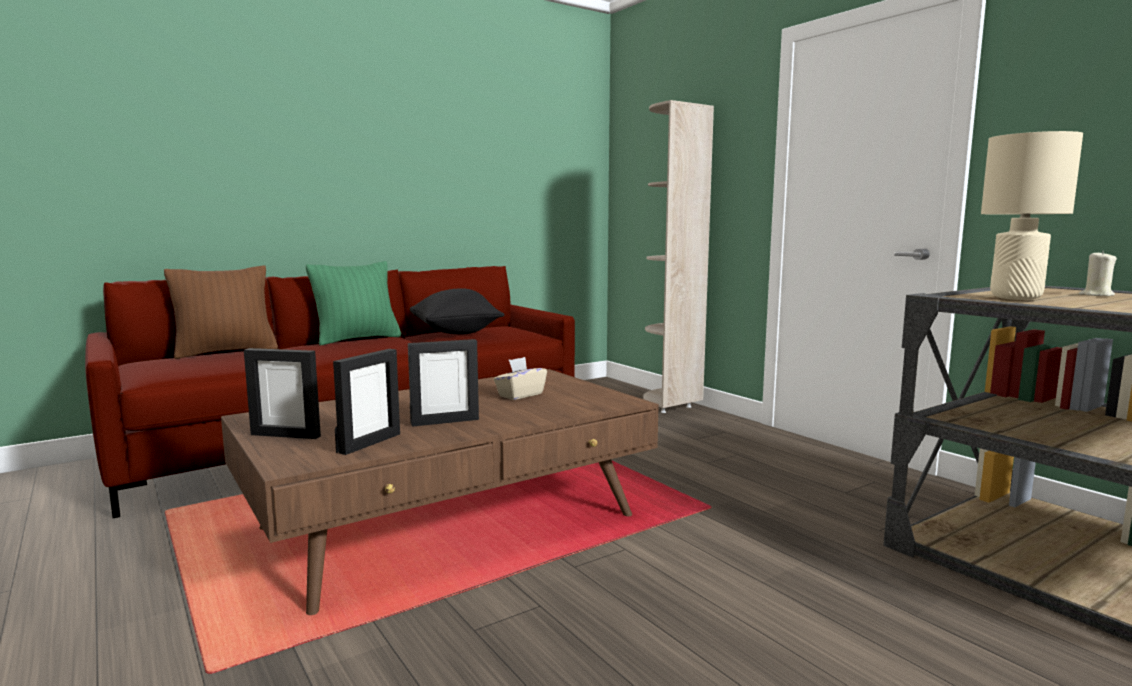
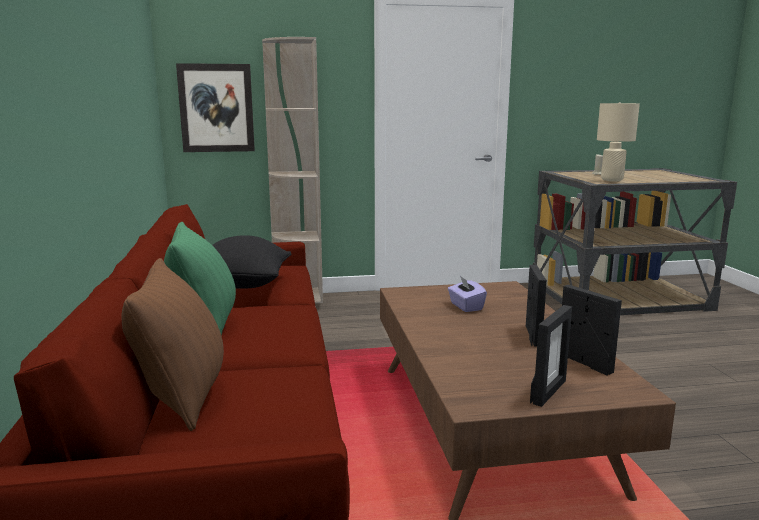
camera: 65 degrees left, 5 degrees up
beige tissue box [494,357,547,400] -> purple tissue box [448,276,487,312]
none -> picture [176,63,255,152]

